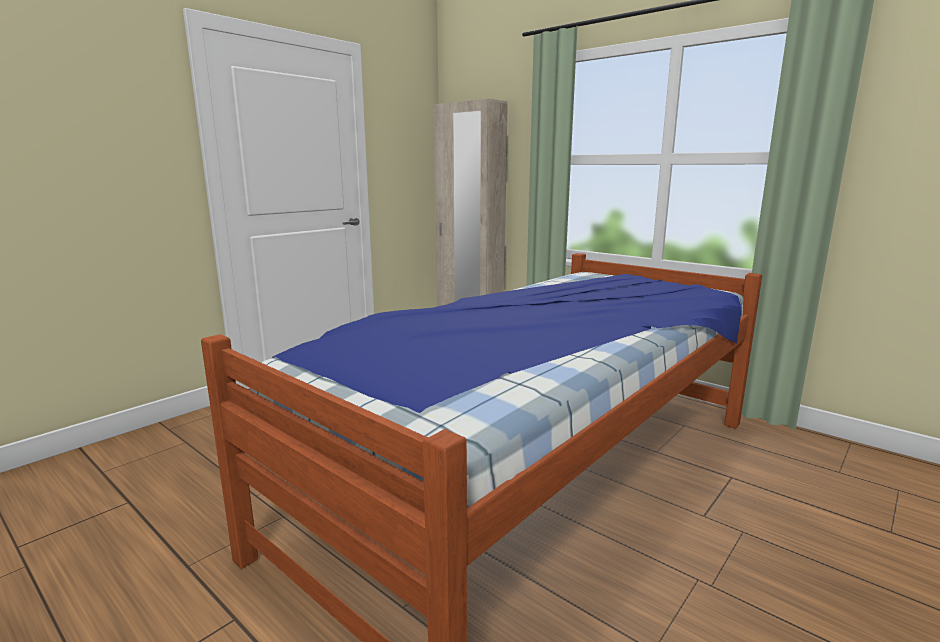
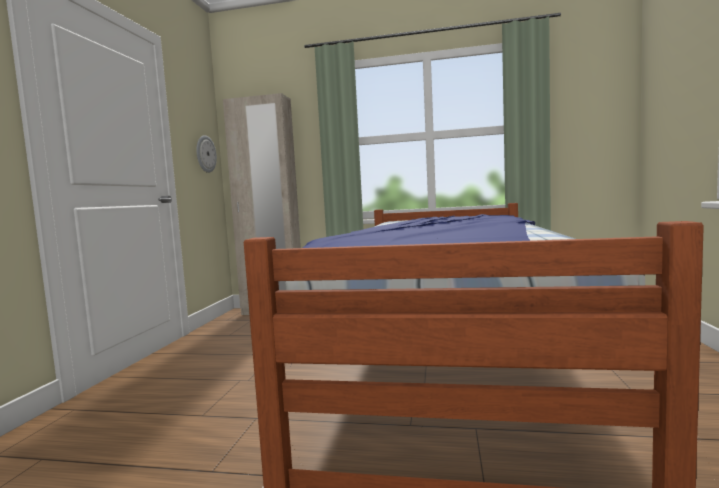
camera: 30 degrees left, 10 degrees down
none -> wall clock [196,135,217,173]

